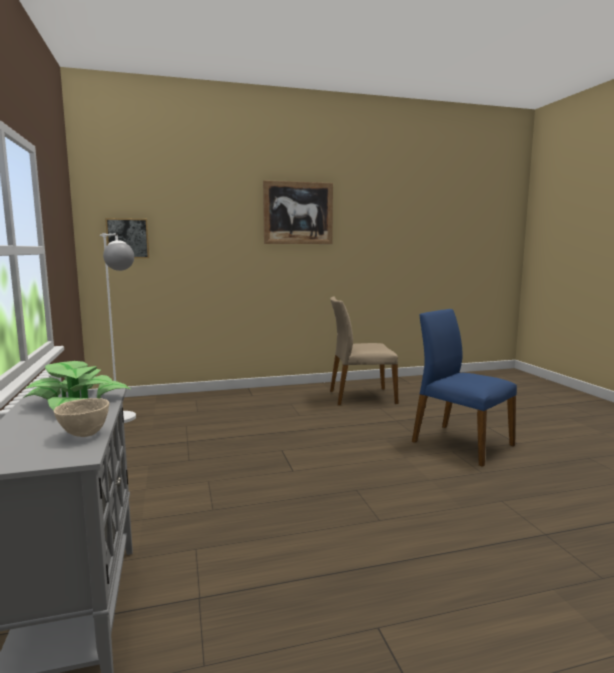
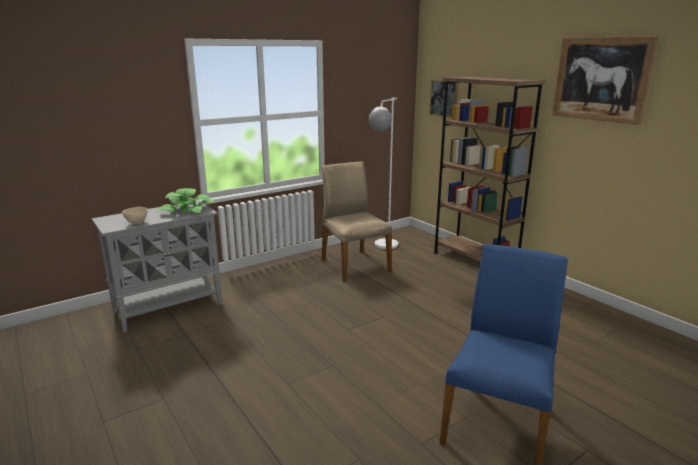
camera: 70 degrees right, 10 degrees up
beige chair [330,297,398,405] -> beige chair moved to [322,162,392,282]
none -> brown bookcase [434,77,545,262]

